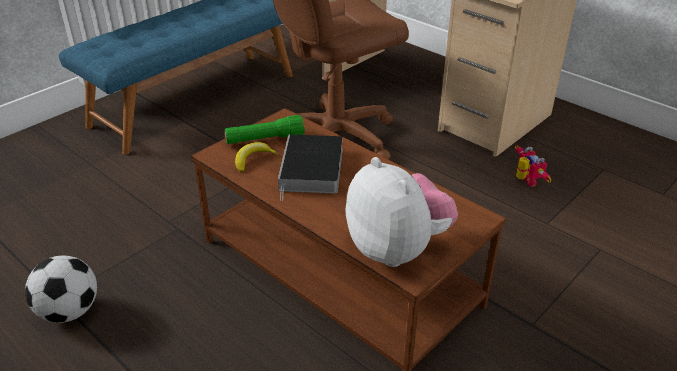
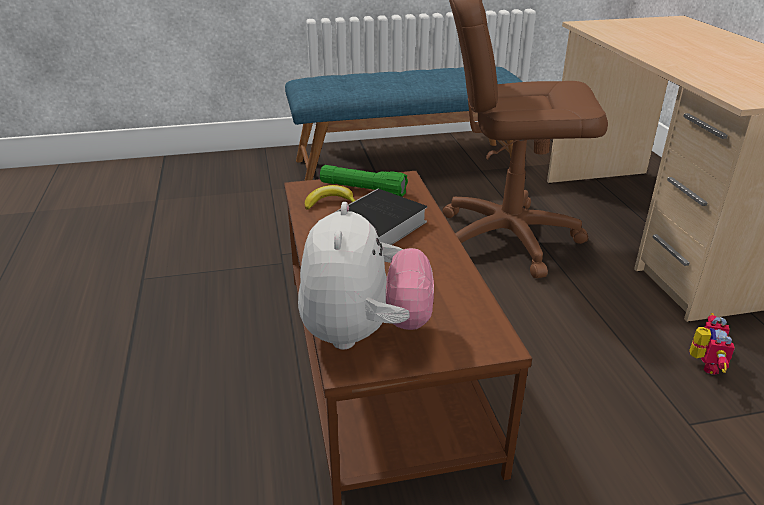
camera: 35 degrees right, 5 degrees down
football [25,255,97,323] -> none

